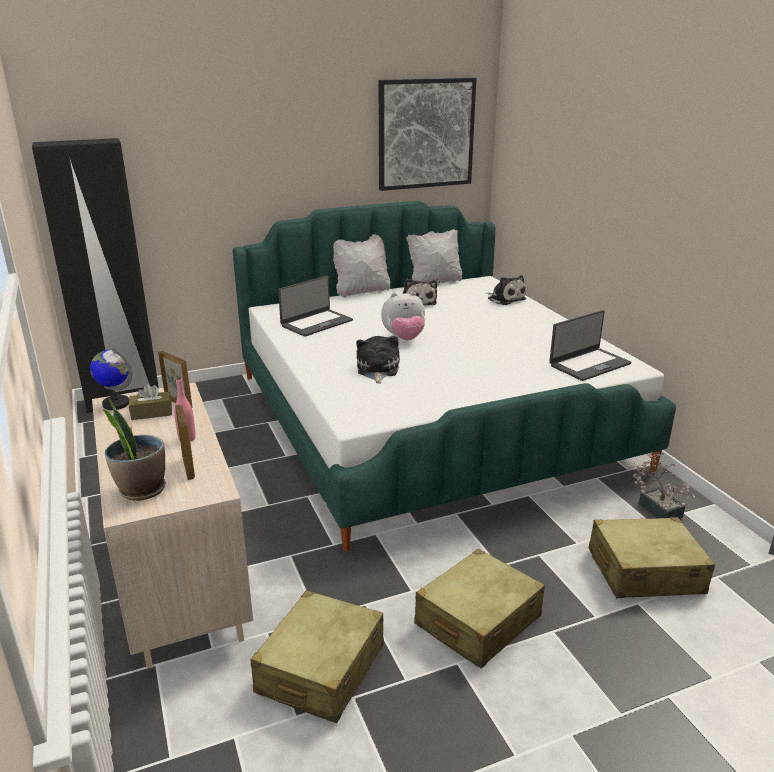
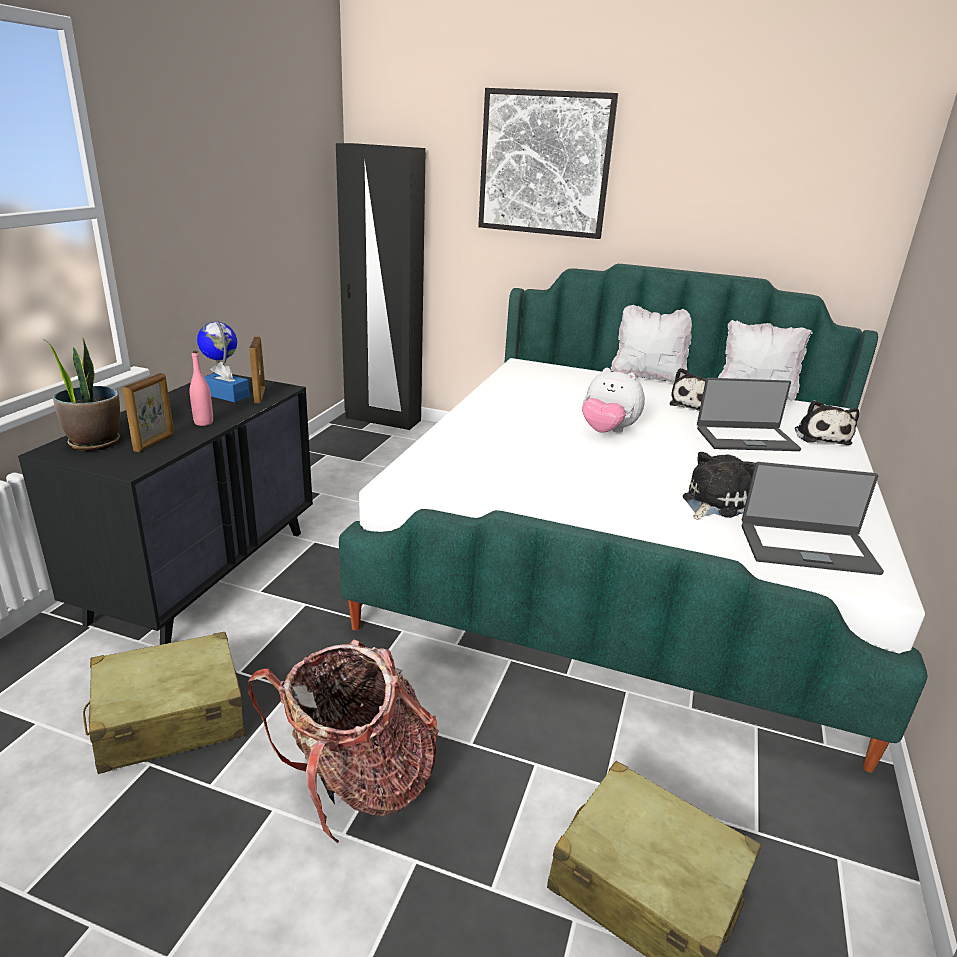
camera: 40 degrees right, 0 degrees up
beige dresser [92,382,253,669] -> black dresser [18,373,313,645]
brown tissue box [129,384,172,420] -> blue tissue box [204,362,250,402]
laptop [278,276,353,337] -> laptop moved to [697,378,801,451]
plush toy [356,336,400,384] -> plush toy moved to [683,452,755,520]
picture [379,78,476,191] -> picture moved to [478,88,618,239]
beige suitcase [415,549,545,669] -> backpack [248,640,439,843]
potted plant [633,453,696,519] -> none

